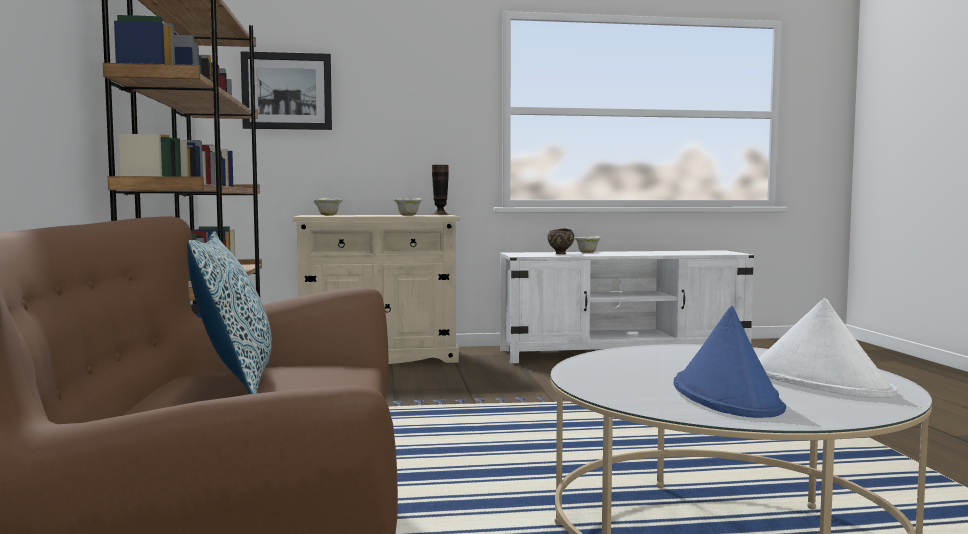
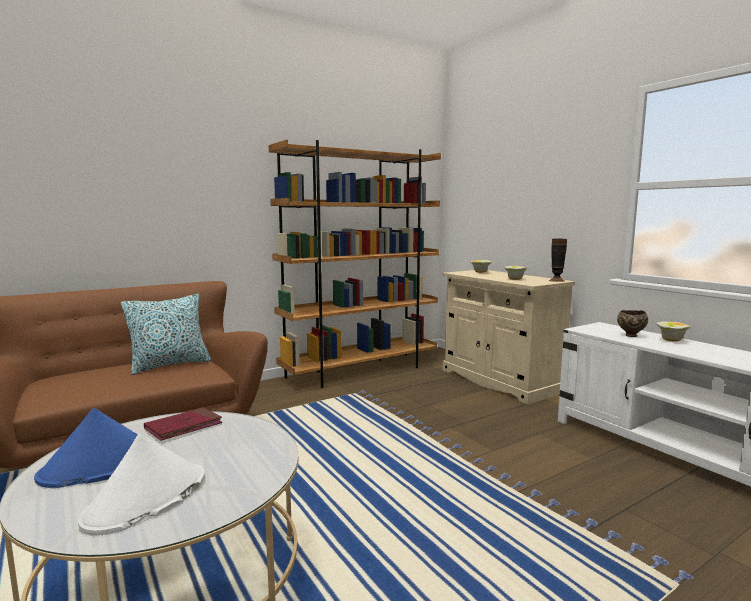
camera: 65 degrees right, 5 degrees up
picture [241,51,332,130] -> none
none -> red book [144,407,222,441]

